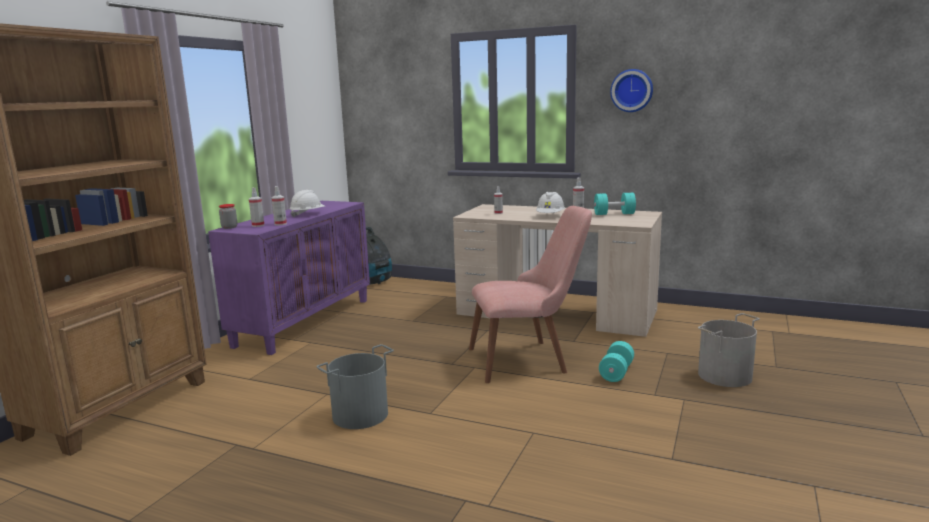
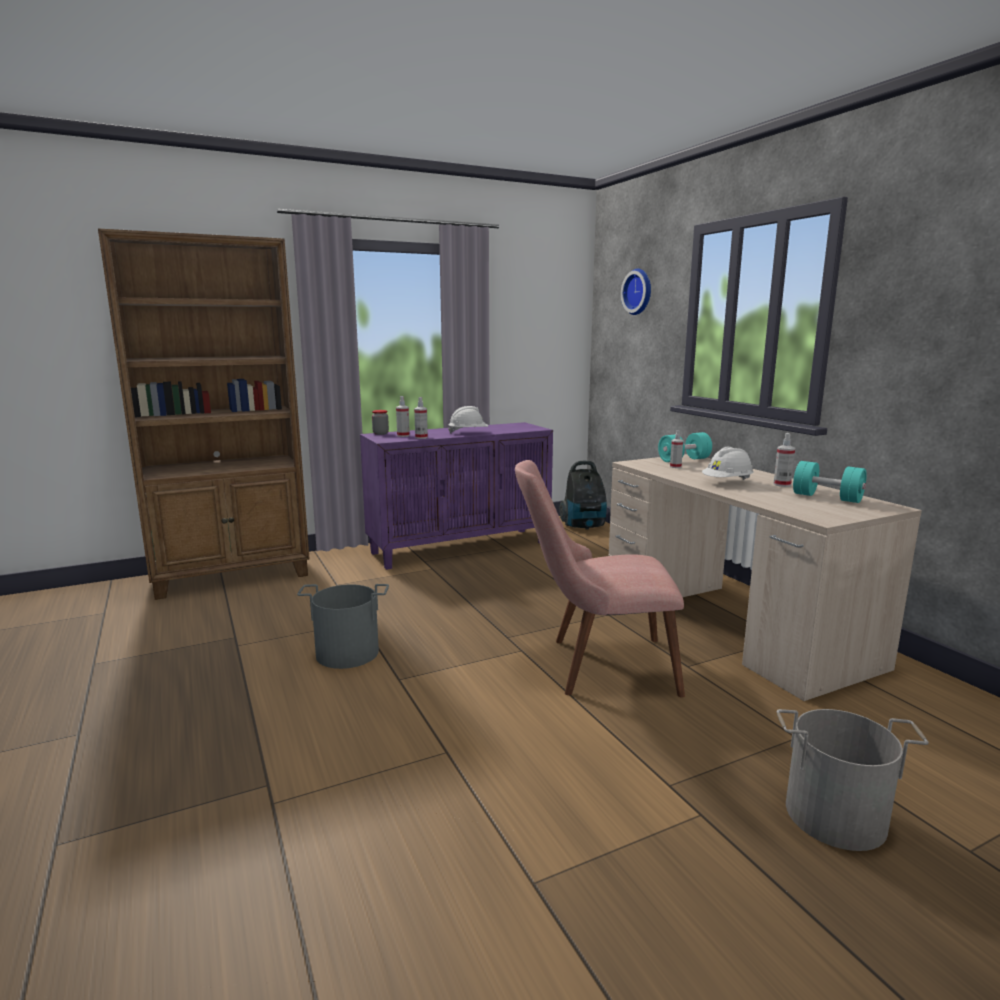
camera: 40 degrees right, 0 degrees up
pink chair [469,206,592,383] -> pink chair turned 150 degrees clockwise [515,460,685,697]
turquoise dumbbell [599,341,634,382] -> turquoise dumbbell moved to [658,432,712,462]
wall clock [610,69,653,112] -> wall clock moved to [621,269,651,315]

